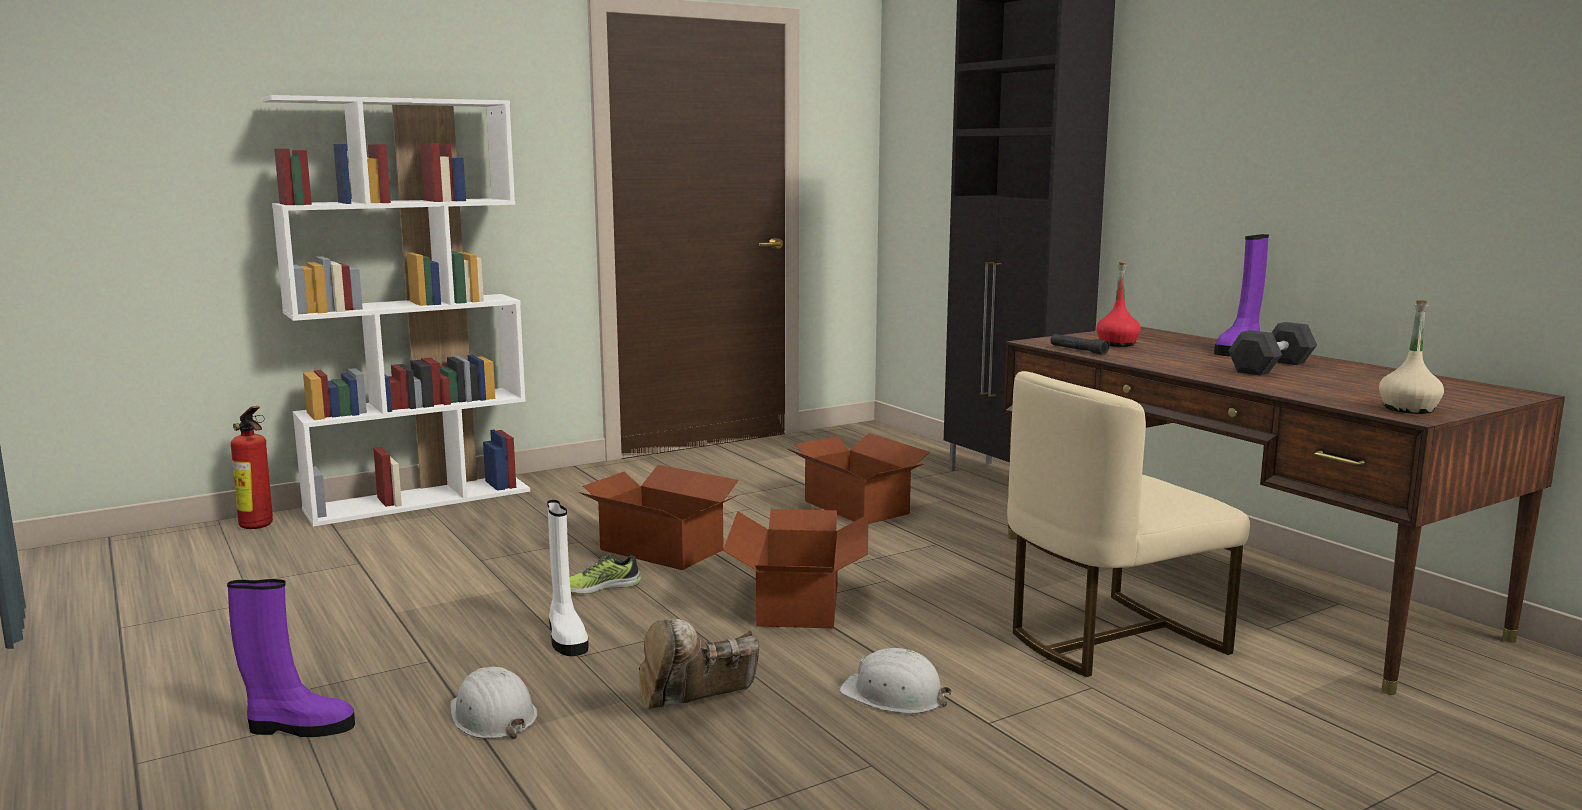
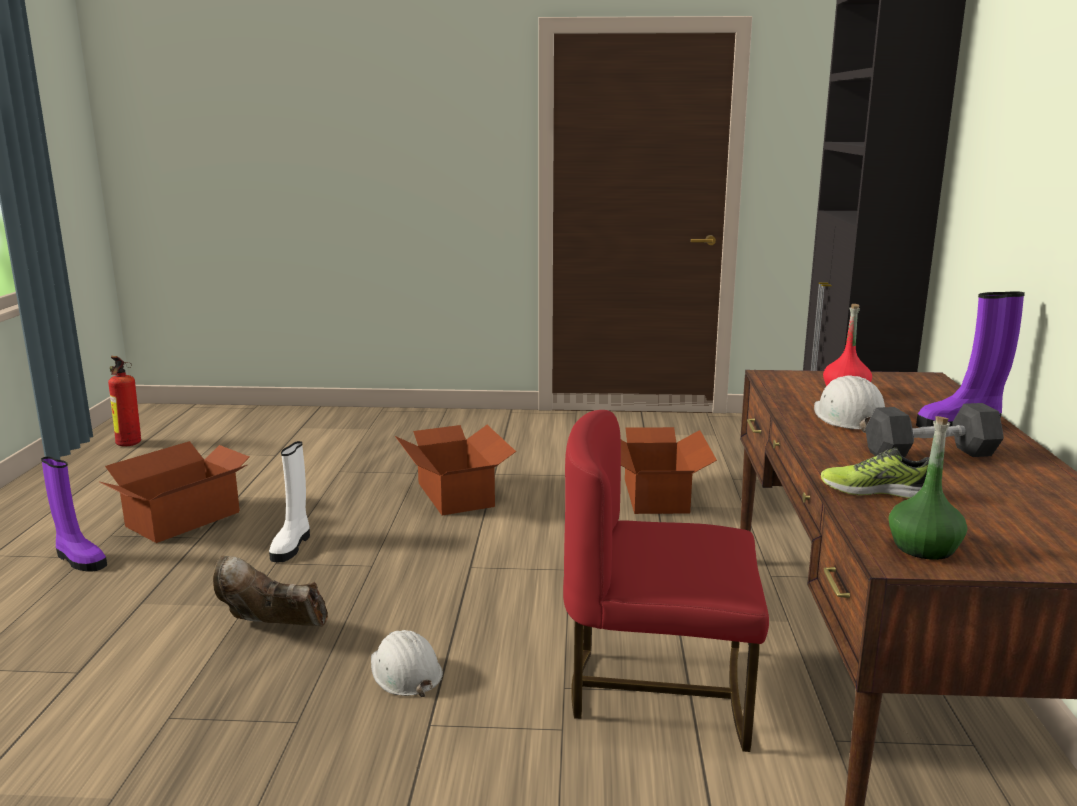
camera: 35 degrees right, 5 degrees up
fire extinguisher [231,406,273,529] -> fire extinguisher moved to [108,356,141,447]
white bookcase [262,95,530,527] -> none
white hard hat [450,666,538,739] -> white hard hat moved to [814,375,885,433]
shoe [570,554,641,594] -> shoe moved to [821,448,930,498]
cardboard box [723,509,868,629] -> cardboard box moved to [100,441,249,543]
beige chair [1007,371,1250,677] -> red chair [563,410,769,752]
black flashlight [1051,334,1109,355] -> none
beige bottle [1379,301,1444,414] -> green bottle [889,416,967,560]

